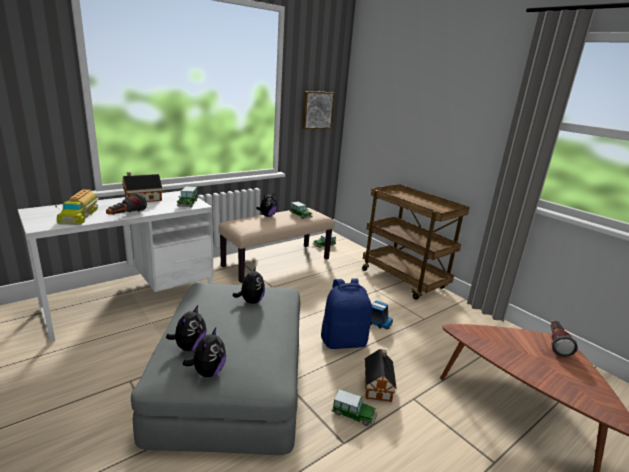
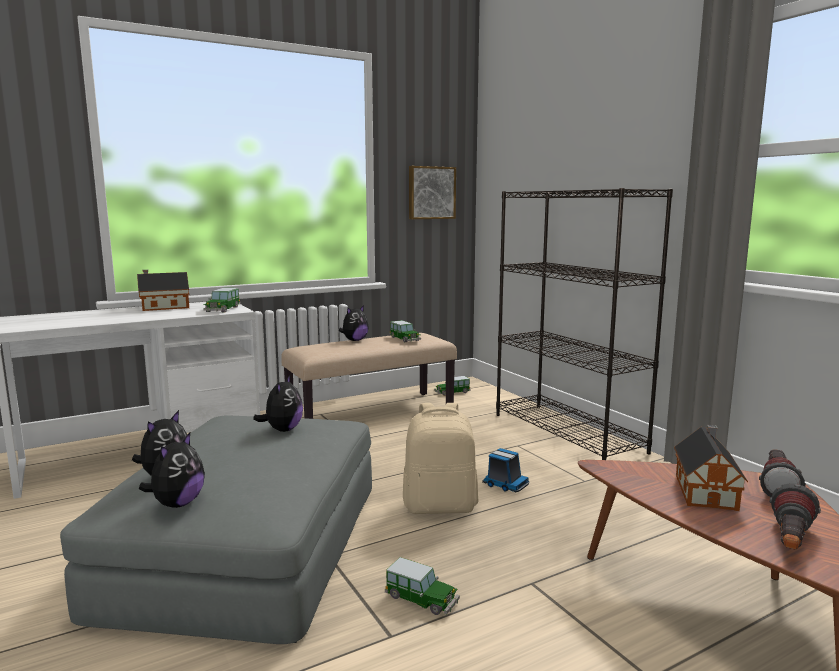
camera: 10 degrees right, 10 degrees down
toy truck [55,190,99,225] -> none
flashlight [106,193,147,215] -> flashlight moved to [770,483,821,549]
blue backpack [321,278,372,349] -> beige backpack [403,403,479,514]
brown cart [362,184,470,300] -> black bookcase [496,188,673,460]
toy house [365,349,397,402] -> toy house moved to [674,425,748,511]

